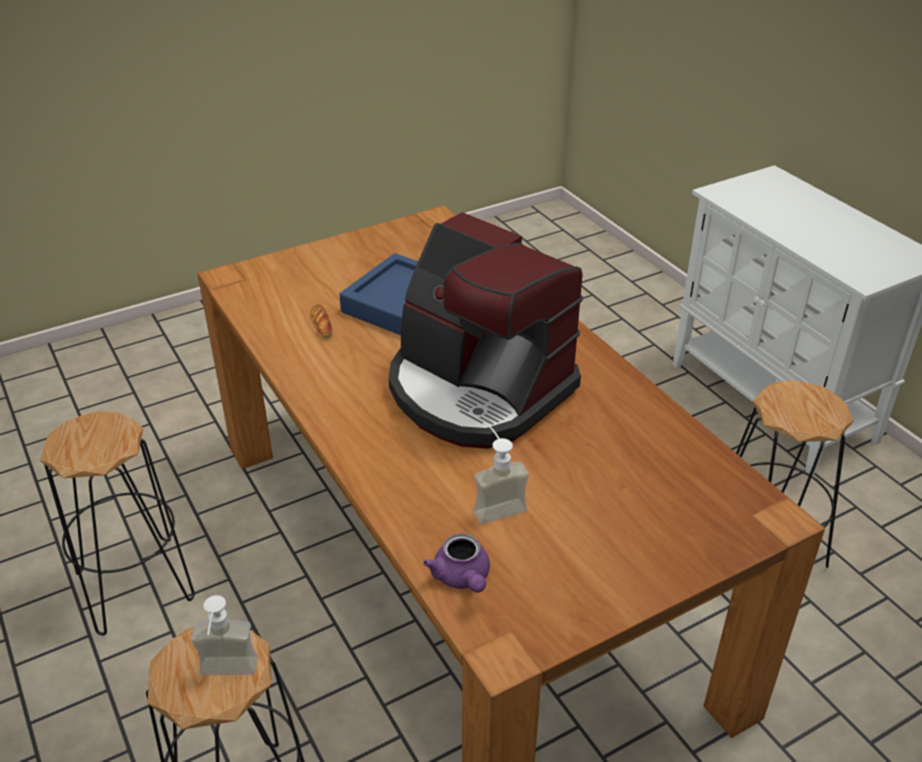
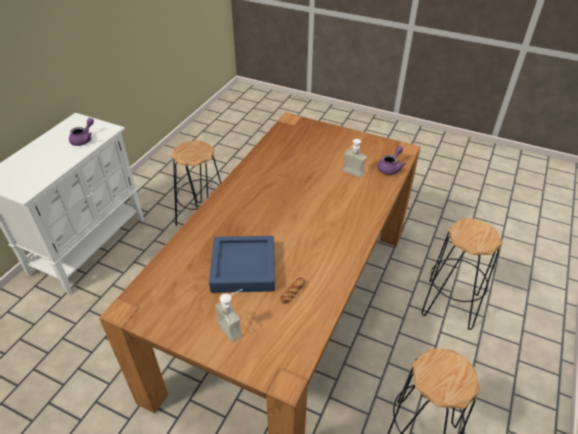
camera: 125 degrees left, 5 degrees up
soap dispenser [191,595,258,675] -> soap dispenser moved to [215,289,243,342]
coffee machine [389,212,583,449] -> none
none -> purple teapot [69,118,94,146]

